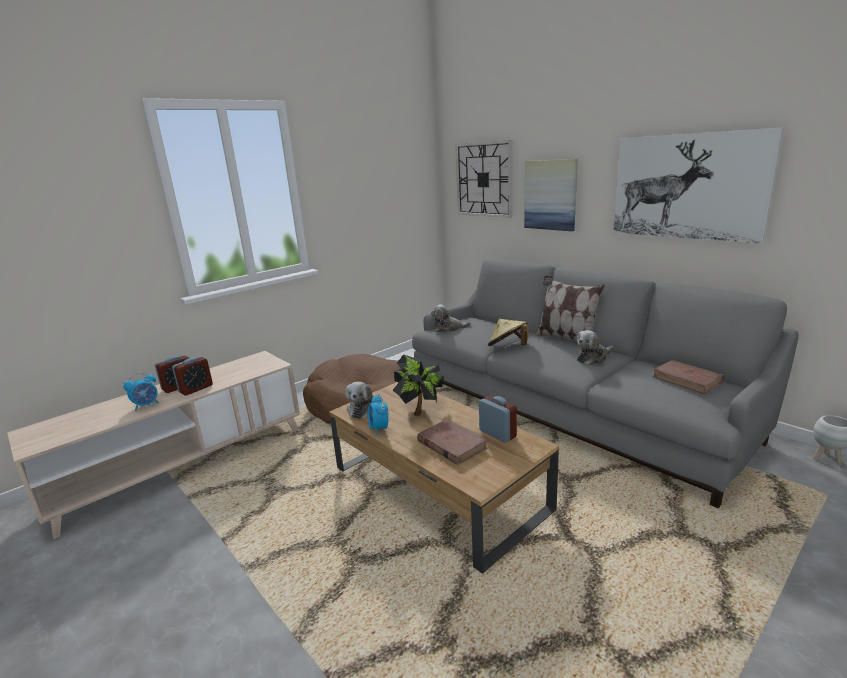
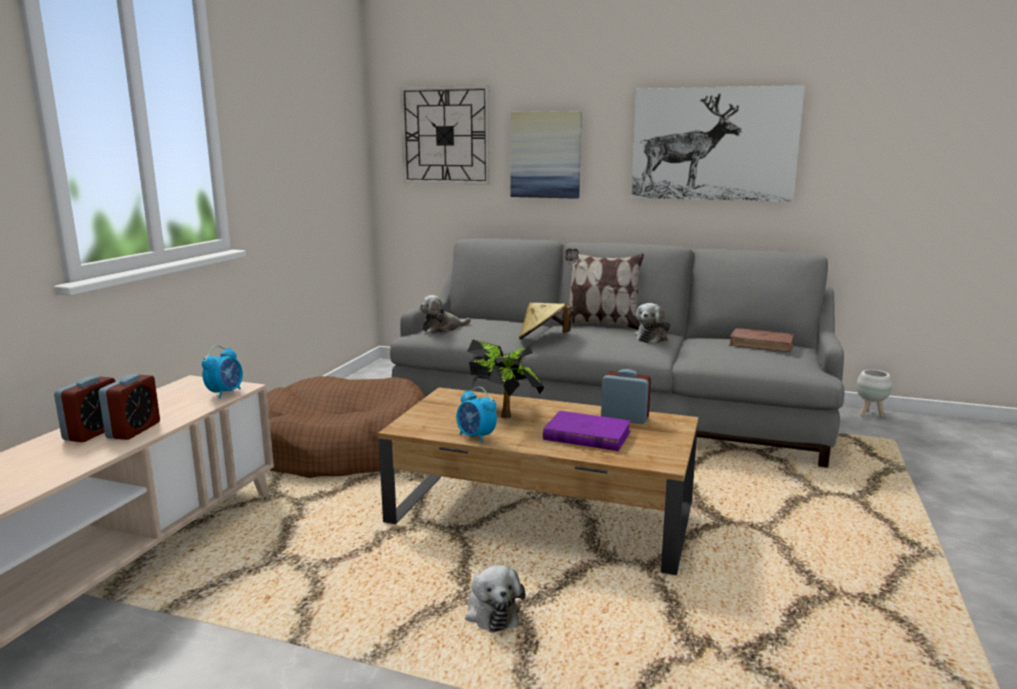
camera: 30 degrees left, 5 degrees down
alarm clock [123,373,159,411] -> alarm clock moved to [202,345,243,399]
plush toy [345,382,374,418] -> plush toy moved to [465,565,525,633]
brown book [417,419,487,465] -> purple book [543,411,631,451]

